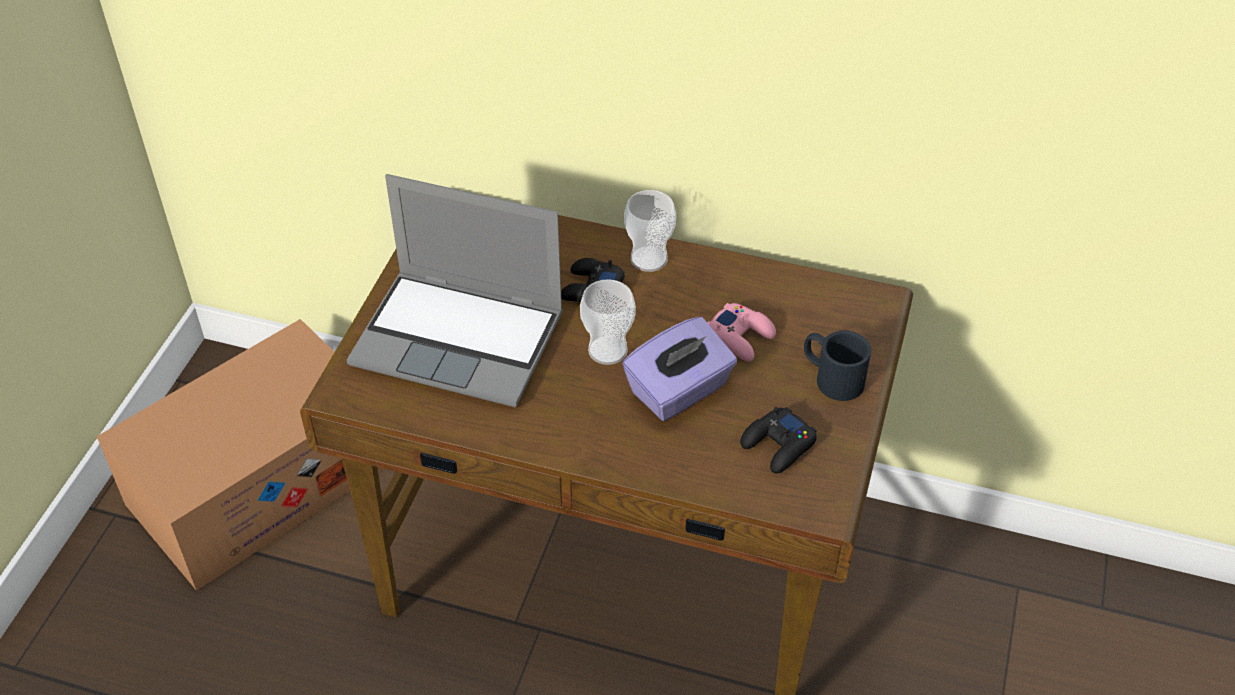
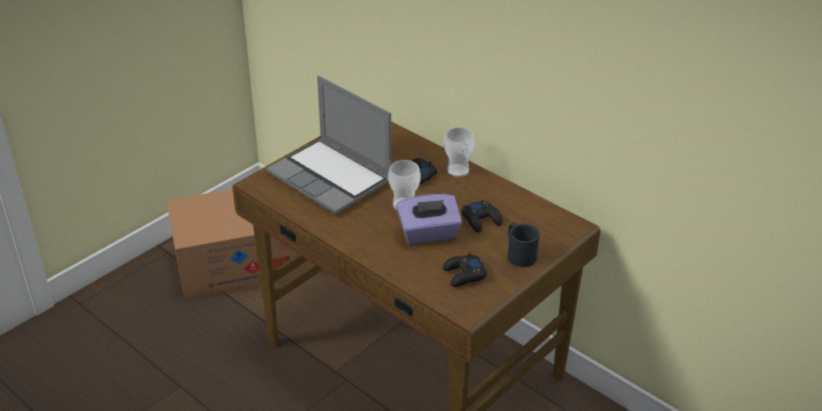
camera: 25 degrees right, 10 degrees down
pink game controller [708,303,776,362] -> black game controller [461,200,502,232]

